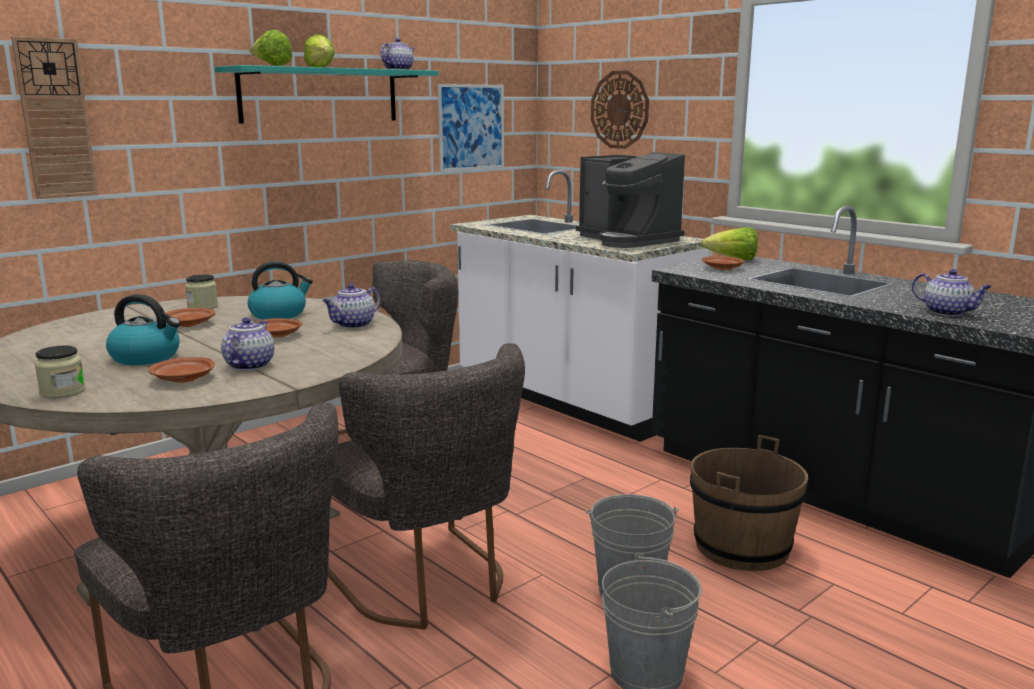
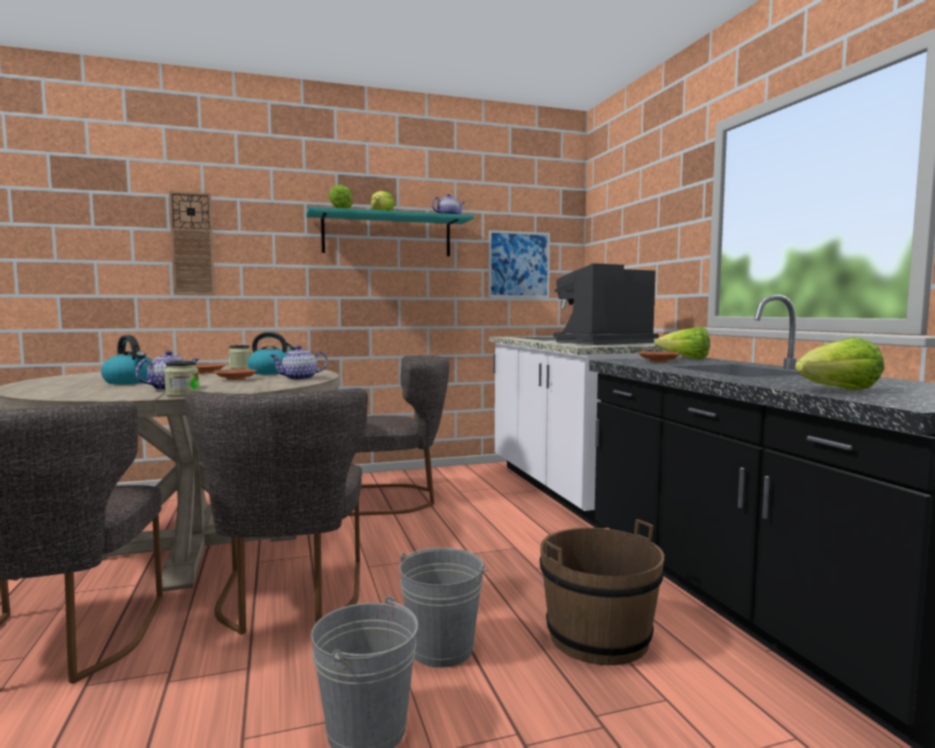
camera: 25 degrees right, 10 degrees down
jar [35,346,85,398] -> jar moved to [164,361,199,397]
brown plate [149,357,215,383] -> none
coffee machine [576,152,685,248] -> coffee machine turned 75 degrees clockwise [553,263,658,345]
wall clock [591,71,649,149] -> none
teapot [912,269,992,316] -> lettuce [795,337,884,390]

